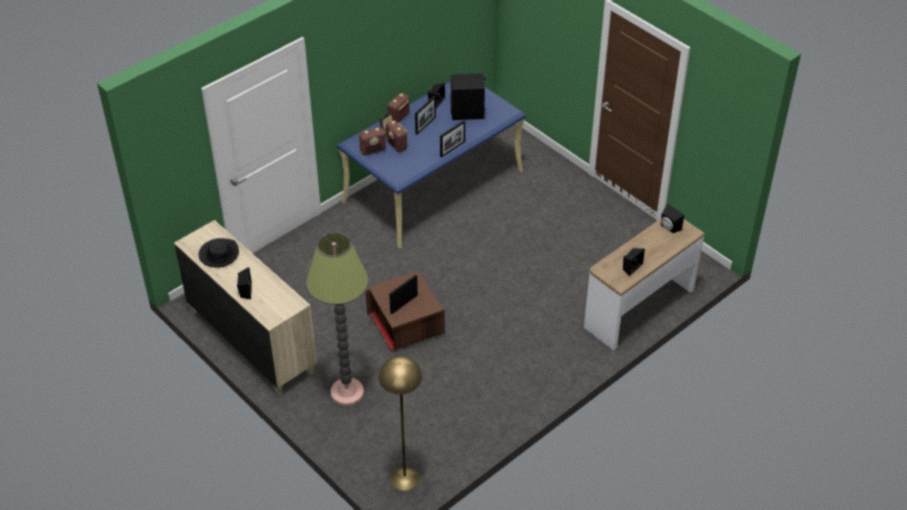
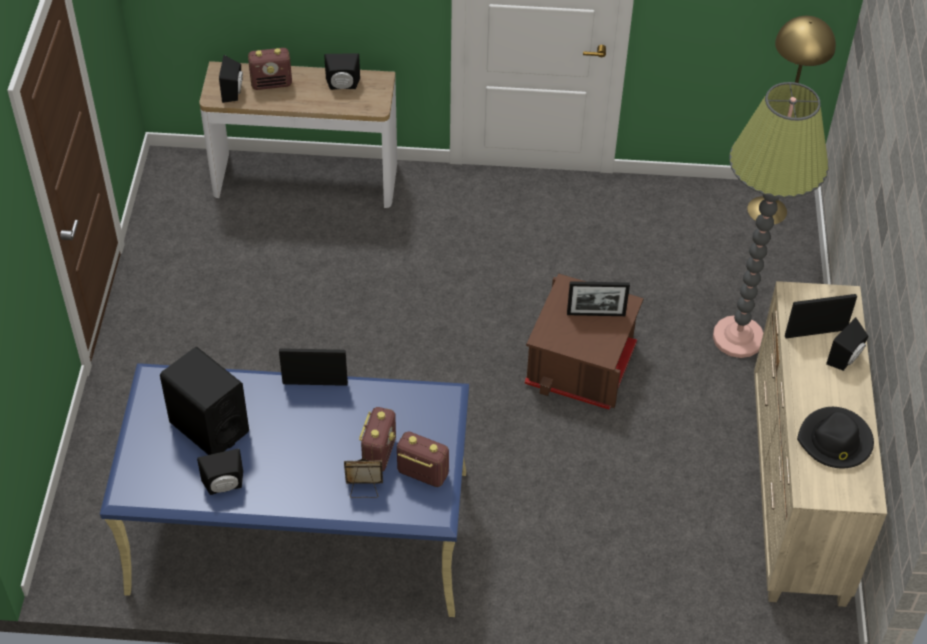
camera: 135 degrees left, 5 degrees up
radio [388,93,409,123] -> radio moved to [248,48,292,90]
picture frame [415,96,436,135] -> picture frame moved to [785,294,857,338]

